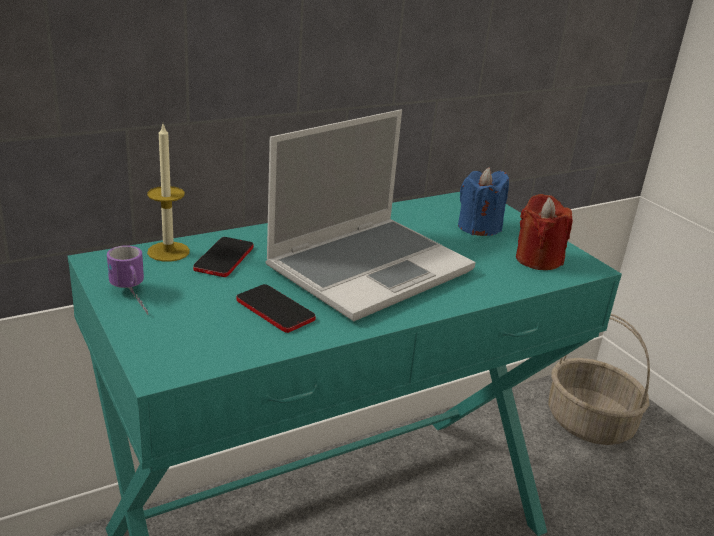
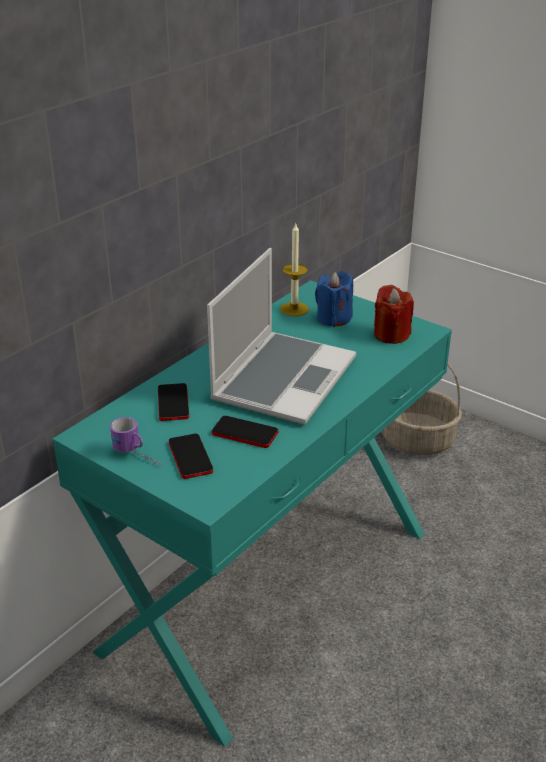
camera: 20 degrees left, 5 degrees up
candle [147,124,190,262] -> candle moved to [280,222,309,316]
none -> phone [169,433,213,479]

